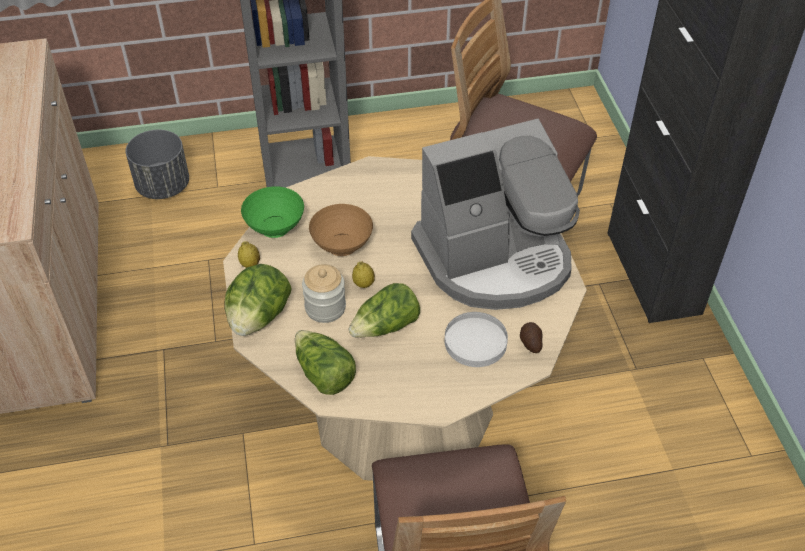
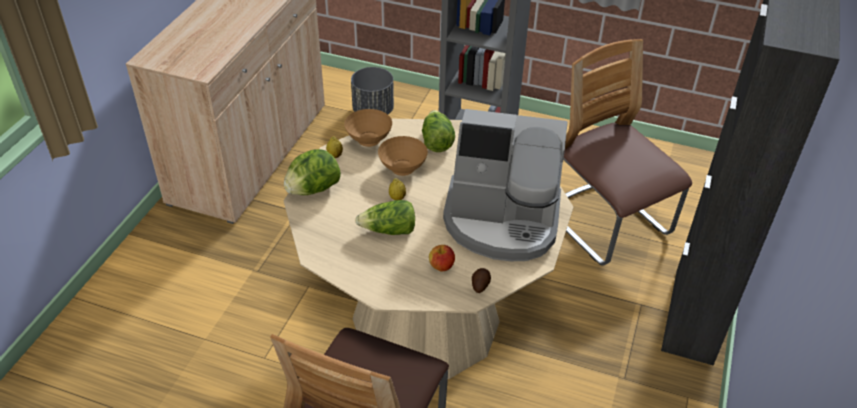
camera: 30 degrees right, 5 degrees down
green bowl [241,187,304,238] -> brown bowl [344,109,392,147]
lettuce [295,330,356,395] -> lettuce moved to [422,110,455,152]
jar [302,264,346,323] -> none
white plate [445,312,508,367] -> apple [429,245,455,272]

